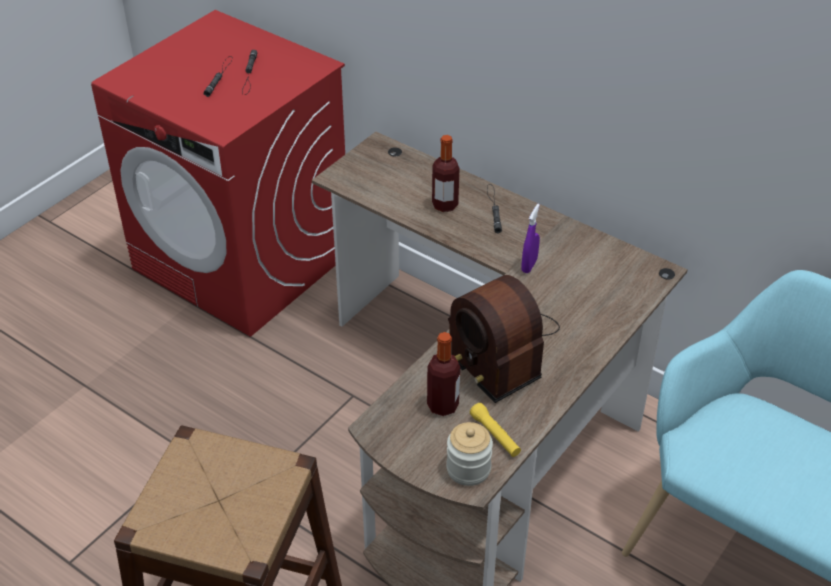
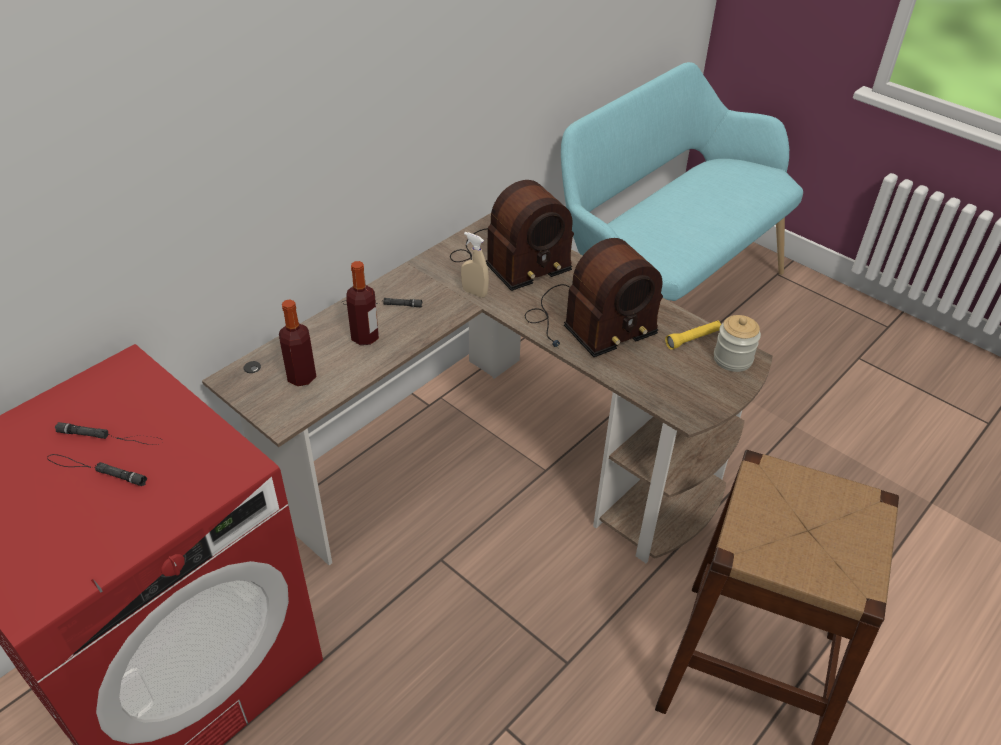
camera: 85 degrees left, 0 degrees up
bottle [427,332,460,416] -> bottle moved to [279,300,316,386]
purple spray bottle [521,204,540,273] -> beige spray bottle [461,232,489,298]
none -> radio [450,180,574,291]

